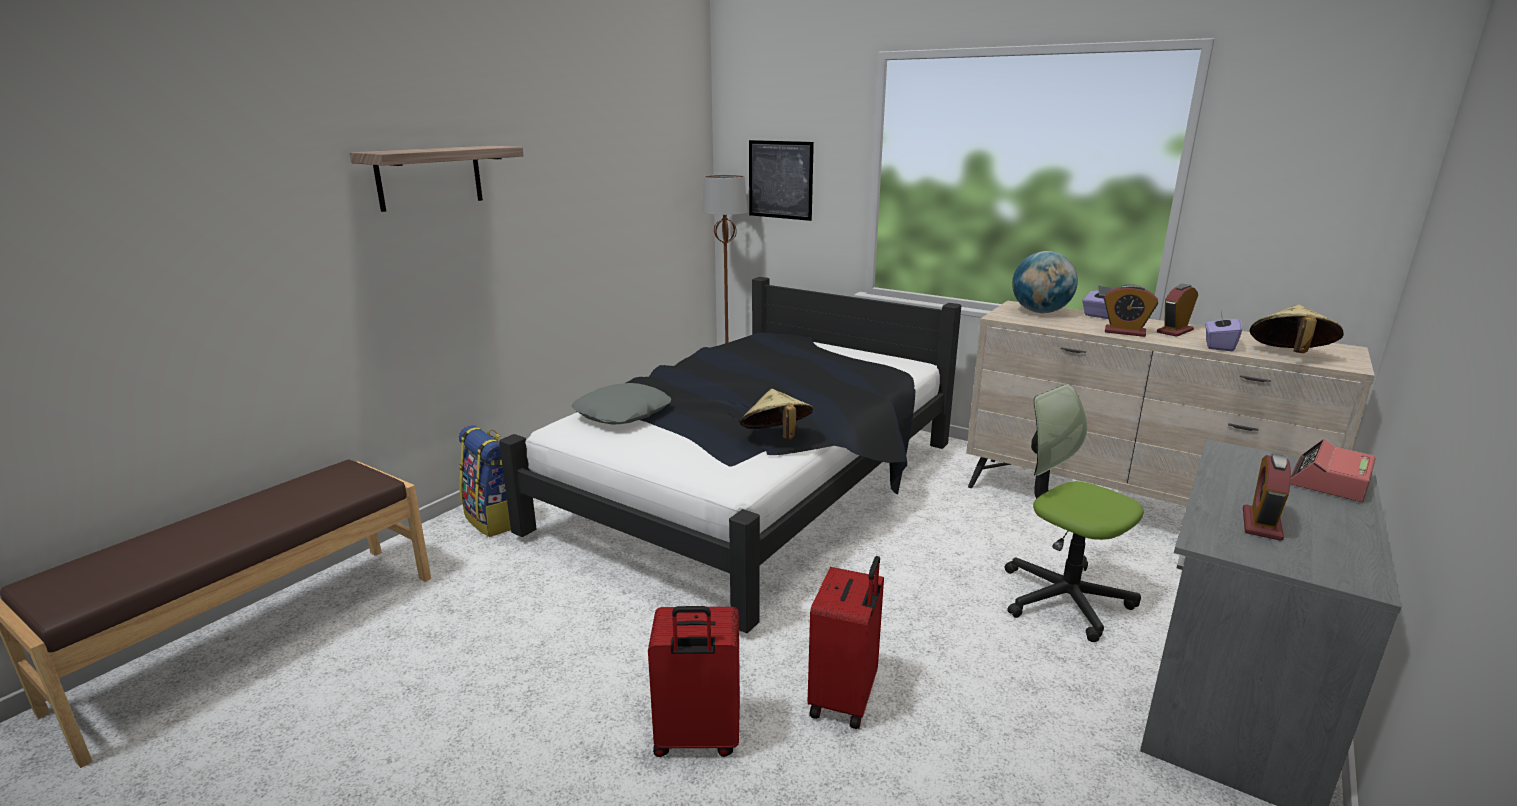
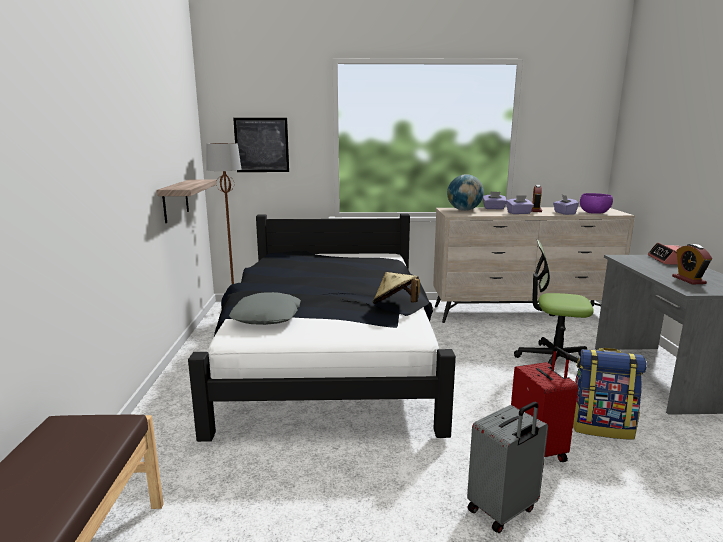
camera: 35 degrees left, 5 degrees down
shelf [350,146,524,212] -> shelf moved to [157,179,217,223]
backpack [459,425,511,537] -> backpack moved to [573,348,647,440]
red suitcase [648,606,740,757] -> grey suitcase [467,402,548,533]
alarm clock [1104,284,1158,337] -> purple tissue box [506,195,534,214]
beige hat [1249,305,1344,353] -> purple bowl [580,193,613,214]

